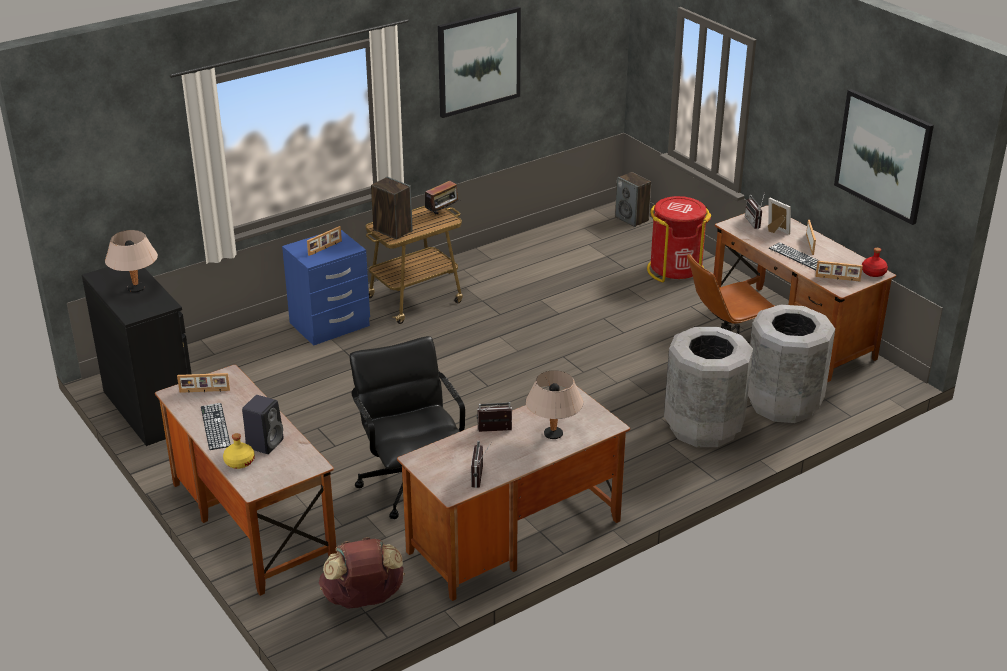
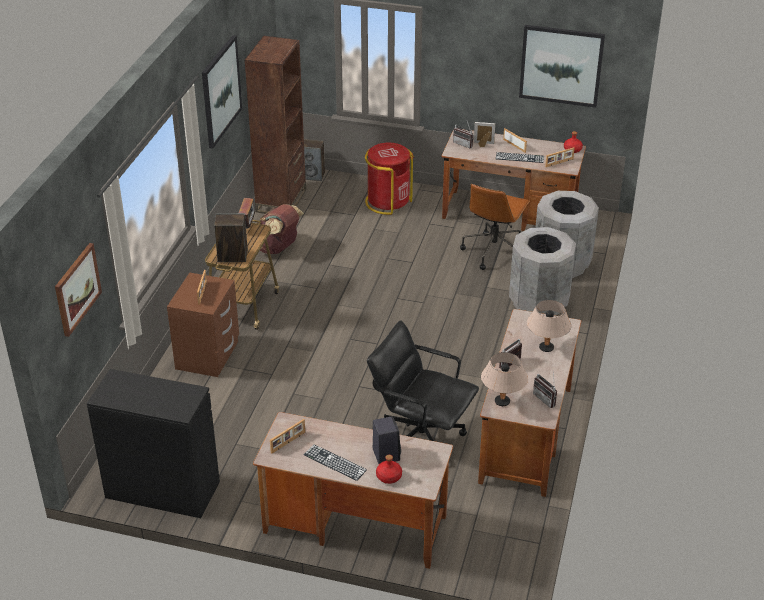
camera: 40 degrees left, 5 degrees up
beige table lamp [105,230,158,292] -> beige table lamp moved to [481,352,528,406]
yellow bottle [223,433,255,469] -> red bottle [376,455,402,484]
blue nightstand [282,230,370,346] -> brown nightstand [167,272,239,377]
brown backpack [319,537,405,609] -> brown backpack moved to [256,204,304,254]
none -> picture [55,243,102,337]
none -> brown bookcase [244,36,306,214]

